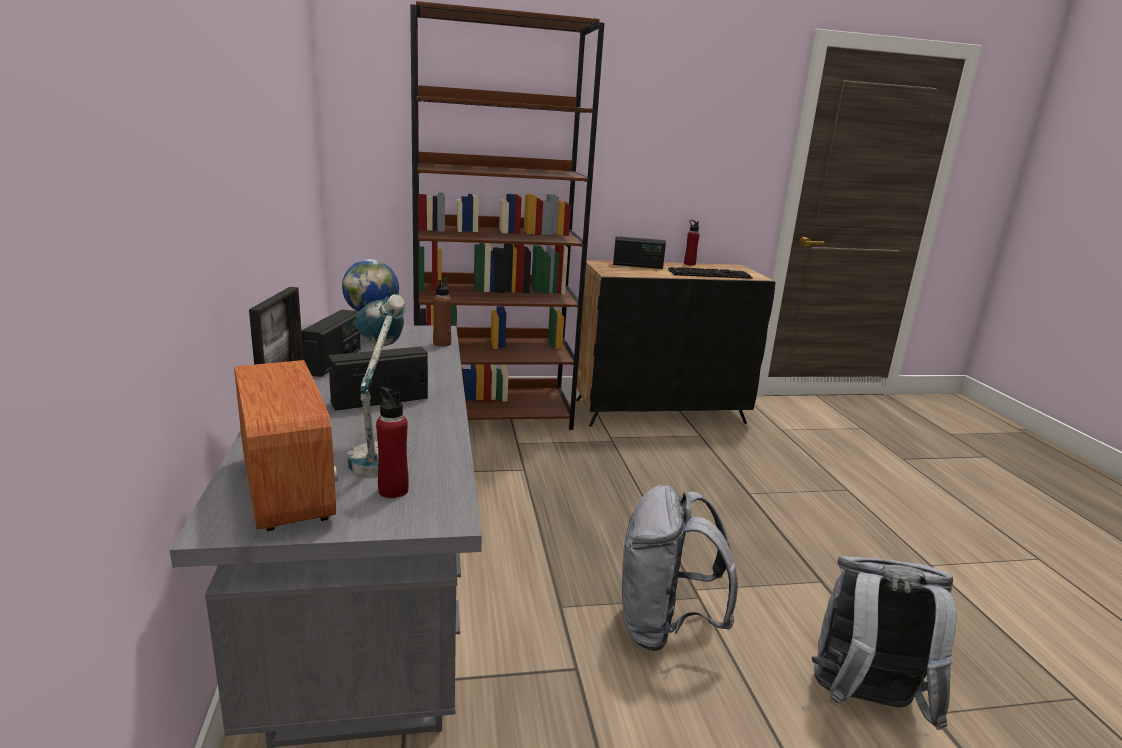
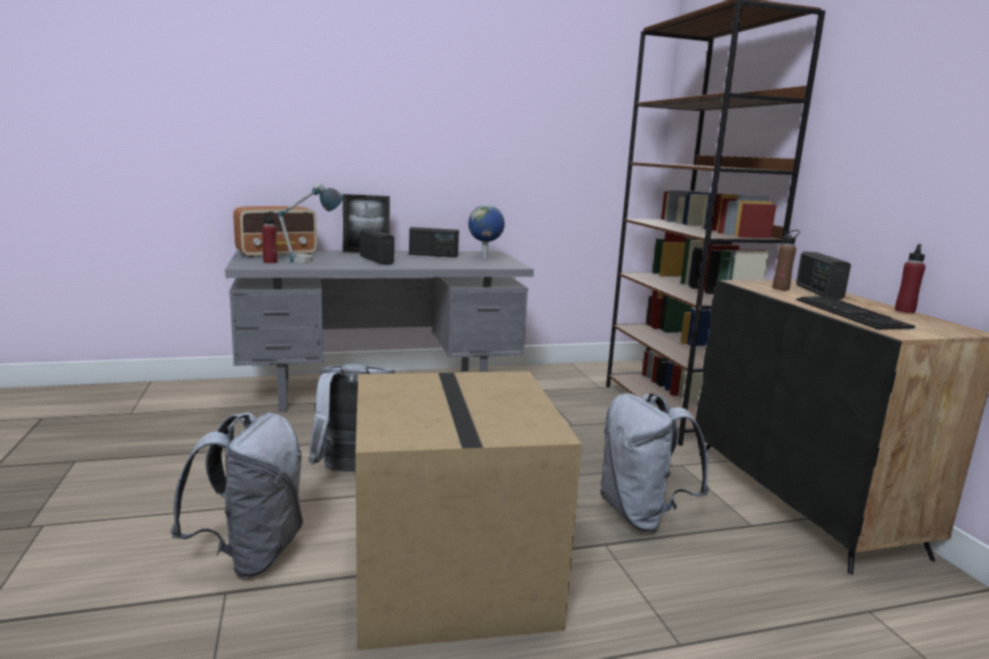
camera: 85 degrees right, 5 degrees down
brown bottle [433,278,452,347] -> brown bottle moved to [773,229,800,290]
none -> cardboard box [355,371,582,650]
none -> grey backpack [600,393,709,533]

